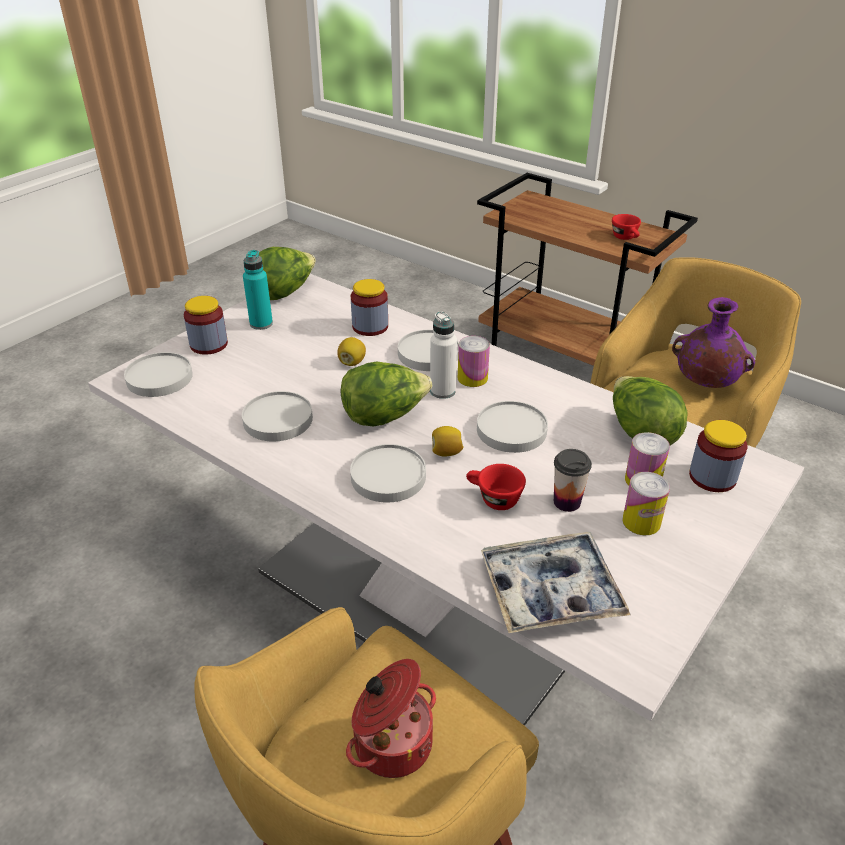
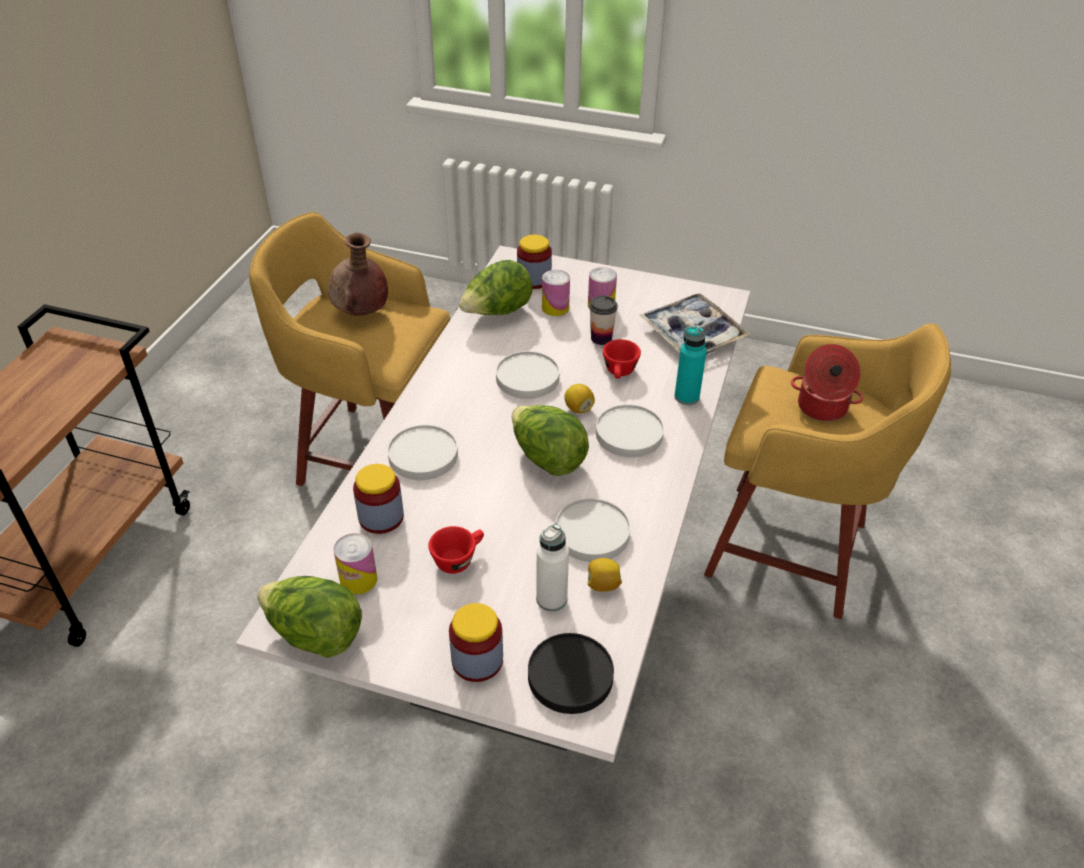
camera: 110 degrees left, 5 degrees up
white plate [124,352,193,397] -> black plate [528,633,614,714]
turquoise bottle [243,250,273,330] -> turquoise bottle moved to [674,327,707,405]
lemon [337,337,366,366] -> lemon moved to [588,558,622,592]
white bottle [430,312,457,399] -> white bottle moved to [536,524,569,611]
can [458,336,490,387] -> can moved to [334,533,377,595]
red cup [612,214,641,240] -> red cup moved to [428,526,484,574]
purple vase [672,297,755,388] -> brown vase [328,233,388,316]

